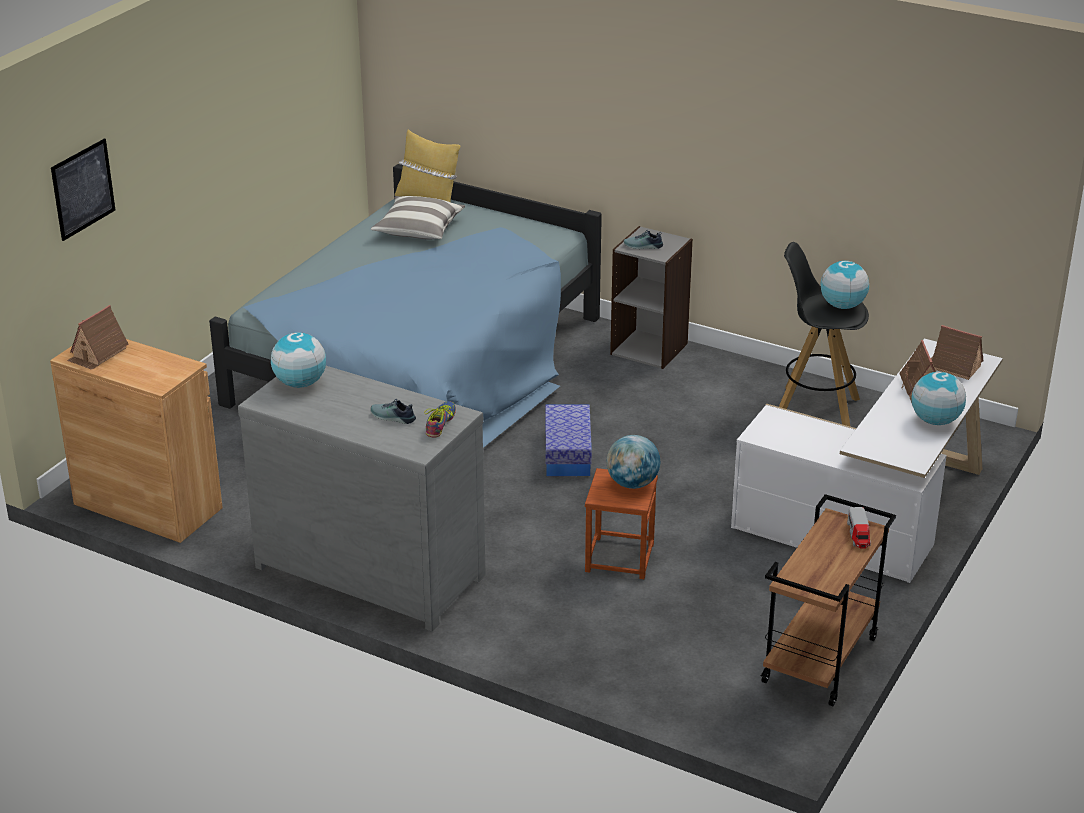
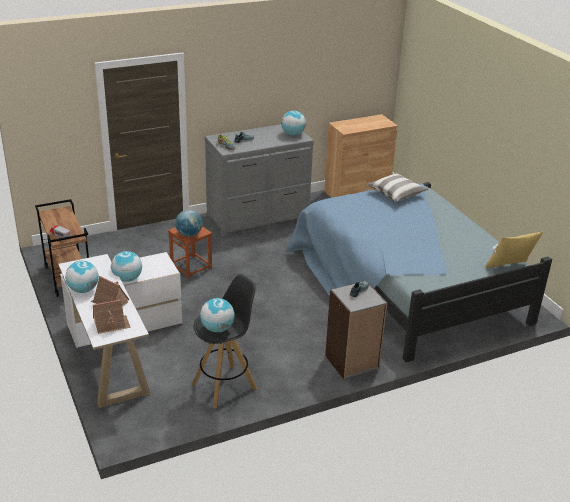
camera: 125 degrees right, 0 degrees up
picture [51,139,115,241] -> none
toy house [67,305,128,370] -> none
pillow [371,196,465,239] -> pillow moved to [366,173,428,202]
storage box [545,405,592,476] -> none
none -> globe [111,251,142,282]

